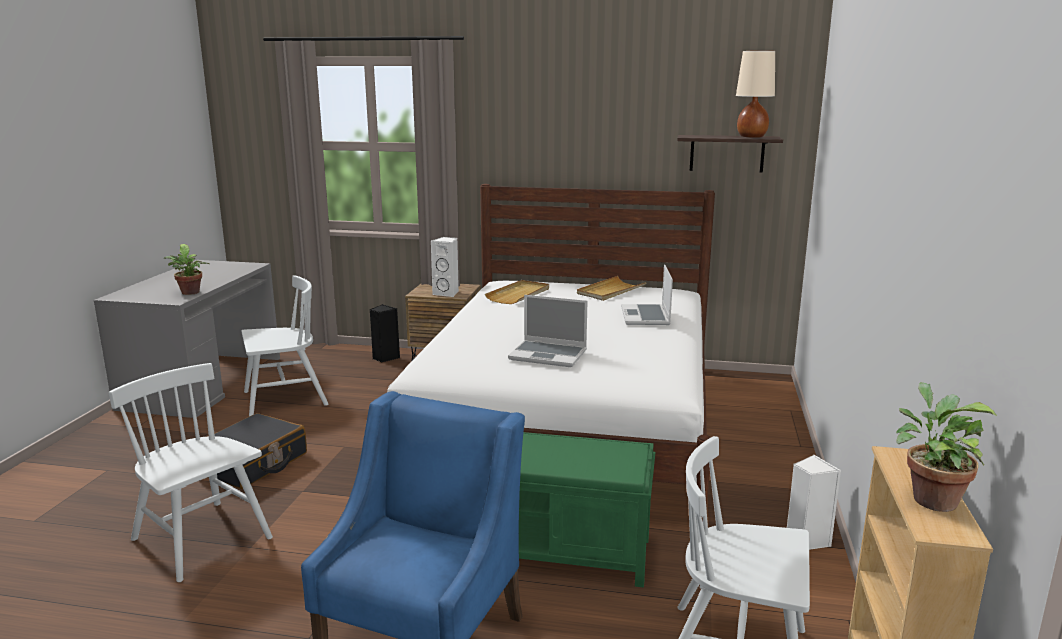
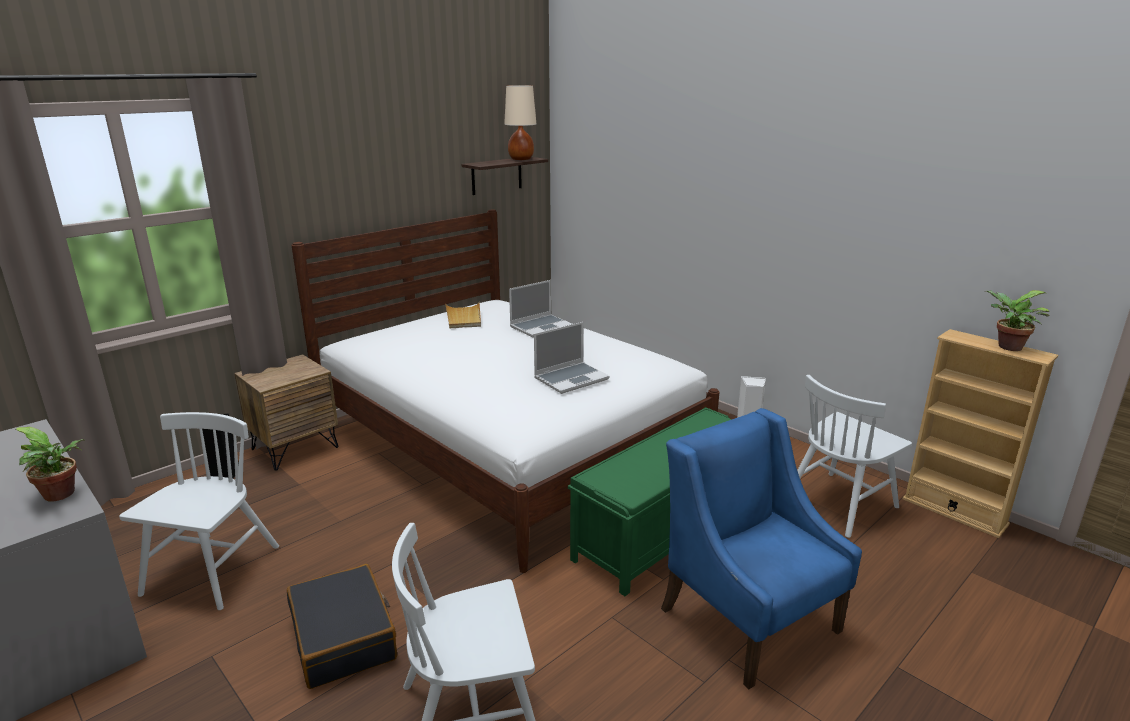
camera: 55 degrees left, 5 degrees up
white speaker [431,237,459,297] -> none
beige tray [485,280,549,304] -> none
laptop [621,264,673,325] -> laptop turned 75 degrees counterclockwise [509,280,572,338]

